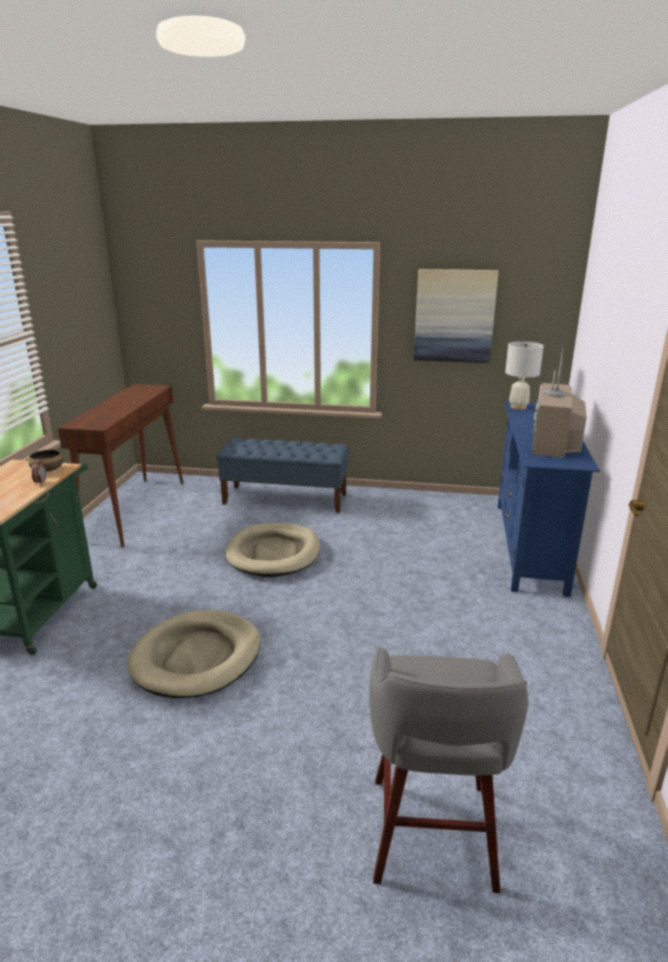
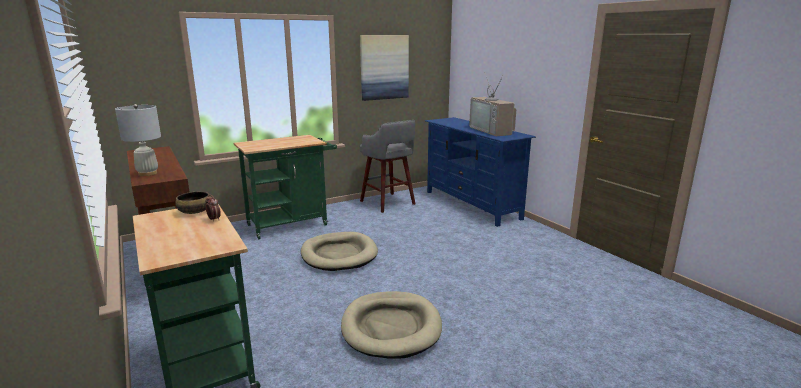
camera: 40 degrees left, 5 degrees down
blue bench [216,438,349,513] -> green cart [234,135,337,240]
grey stool [369,647,529,893] -> grey stool moved to [360,120,415,213]
white table lamp [505,341,544,410] -> white table lamp moved to [115,104,161,176]

